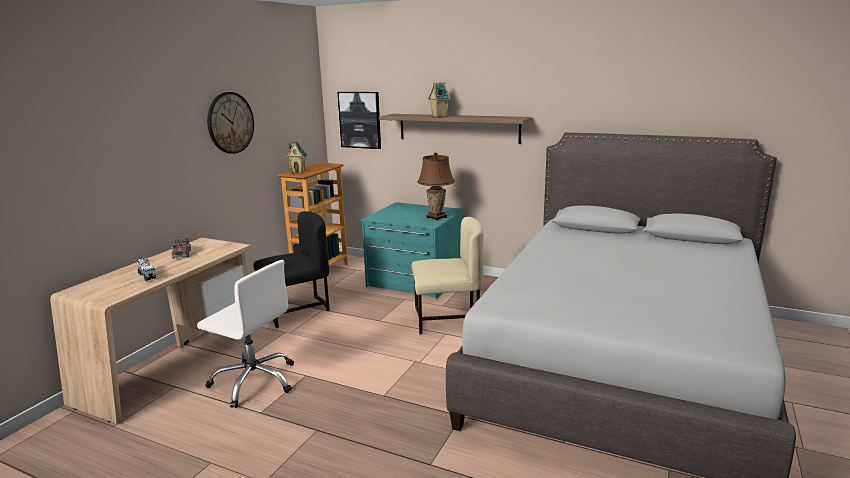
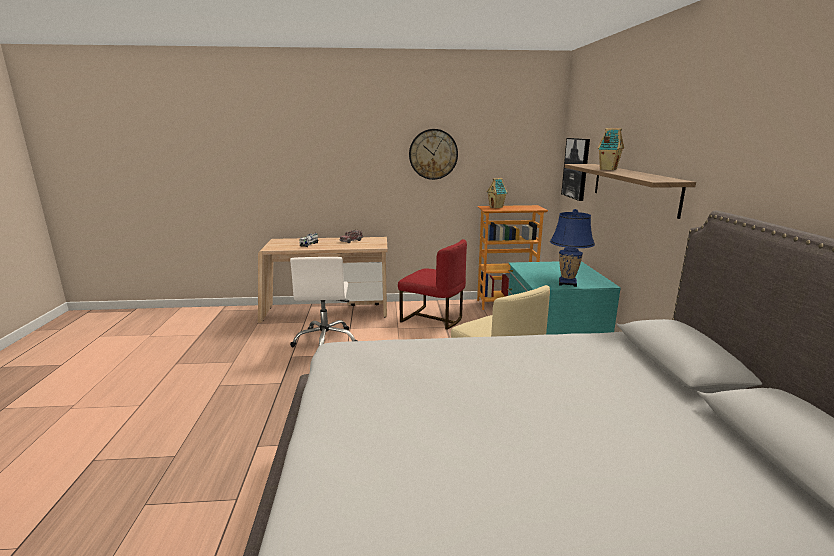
camera: 60 degrees right, 0 degrees up
black chair [253,211,330,328] -> red chair [398,239,467,330]
brown table lamp [418,153,455,221] -> blue table lamp [550,209,595,287]

